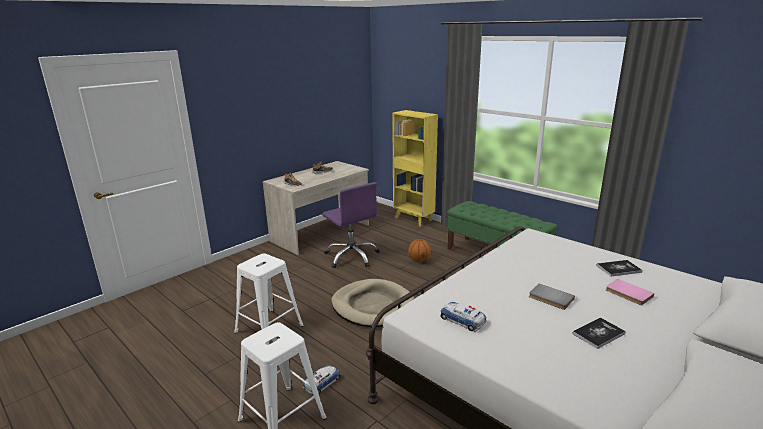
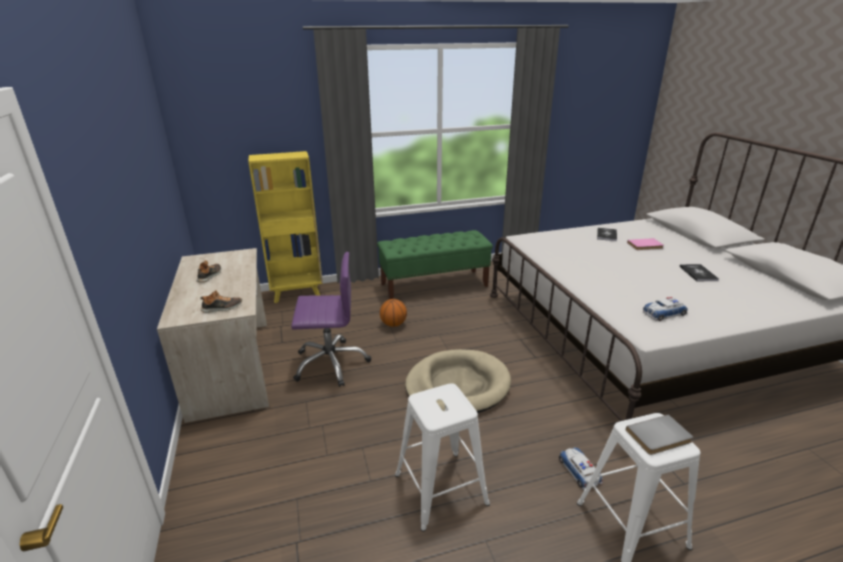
camera: 60 degrees left, 5 degrees up
grey book [529,284,575,310] -> grey book moved to [626,414,693,455]

